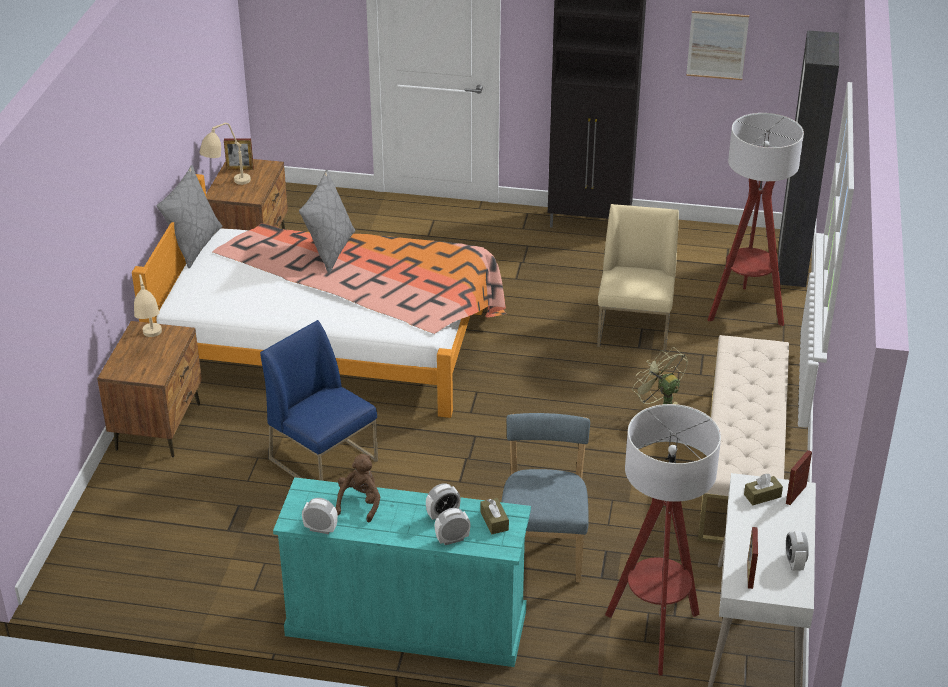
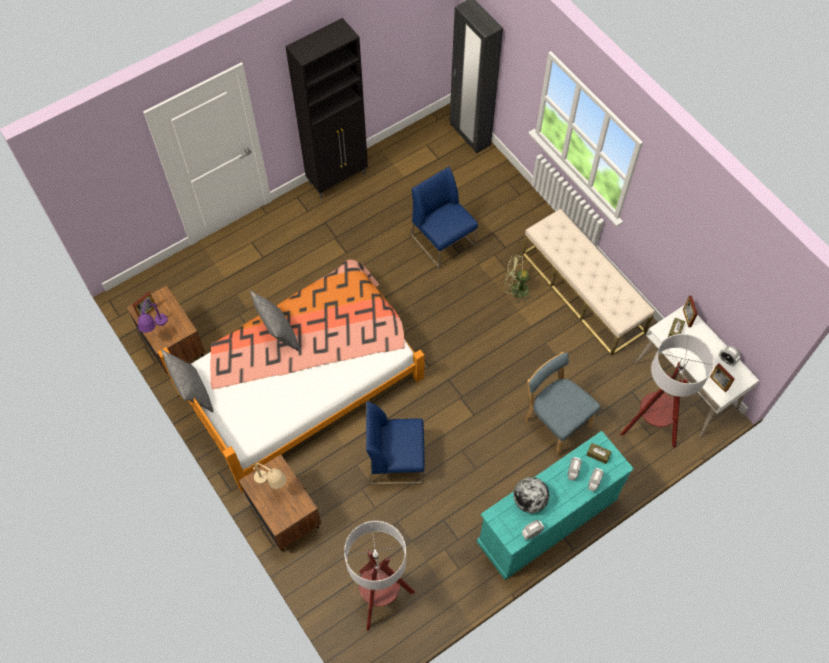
camera: 45 degrees left, 25 degrees up
beige table lamp [199,123,251,185] -> purple table lamp [138,300,168,333]
brown plush toy [336,454,380,522] -> globe [513,477,549,513]
beige chair [597,204,679,353] -> blue chair [411,167,478,269]
picture [686,11,749,80] -> none
floor lamp [708,113,804,326] -> floor lamp moved to [344,521,415,631]

